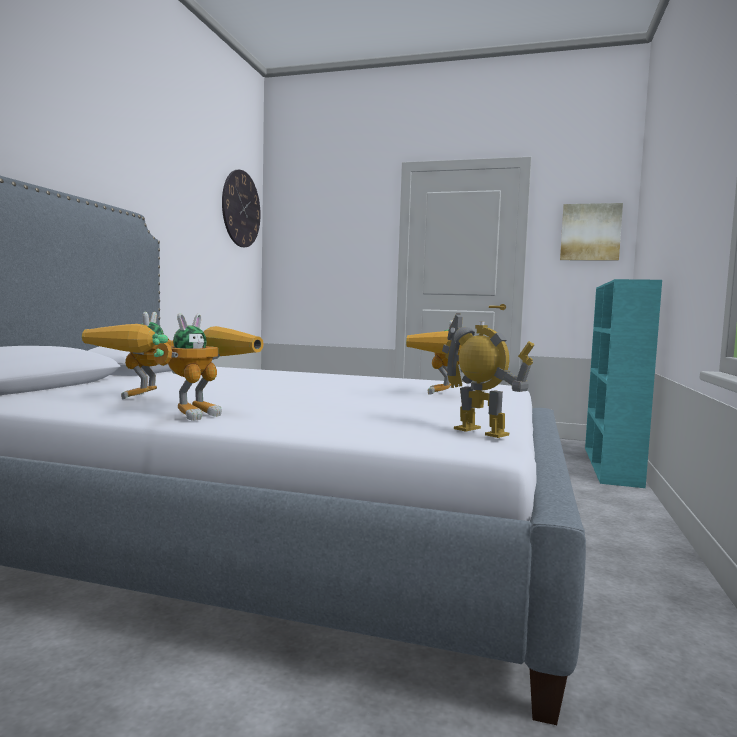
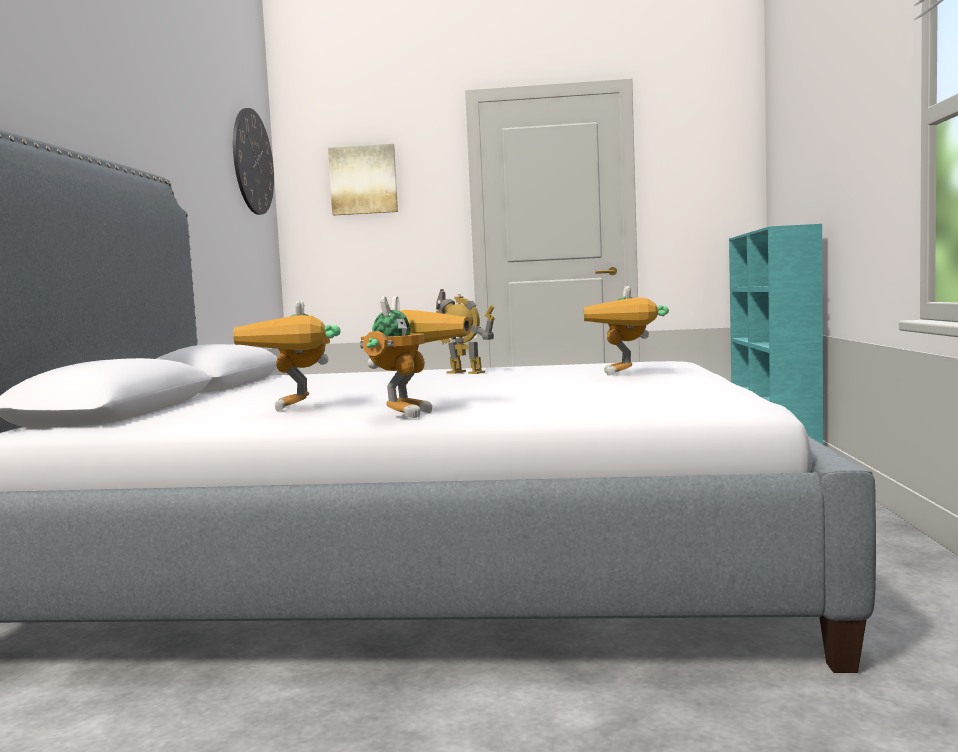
camera: 10 degrees left, 0 degrees up
toy robot [442,313,534,438] -> toy robot moved to [436,289,495,374]
picture [560,203,623,261] -> picture moved to [328,144,398,216]

